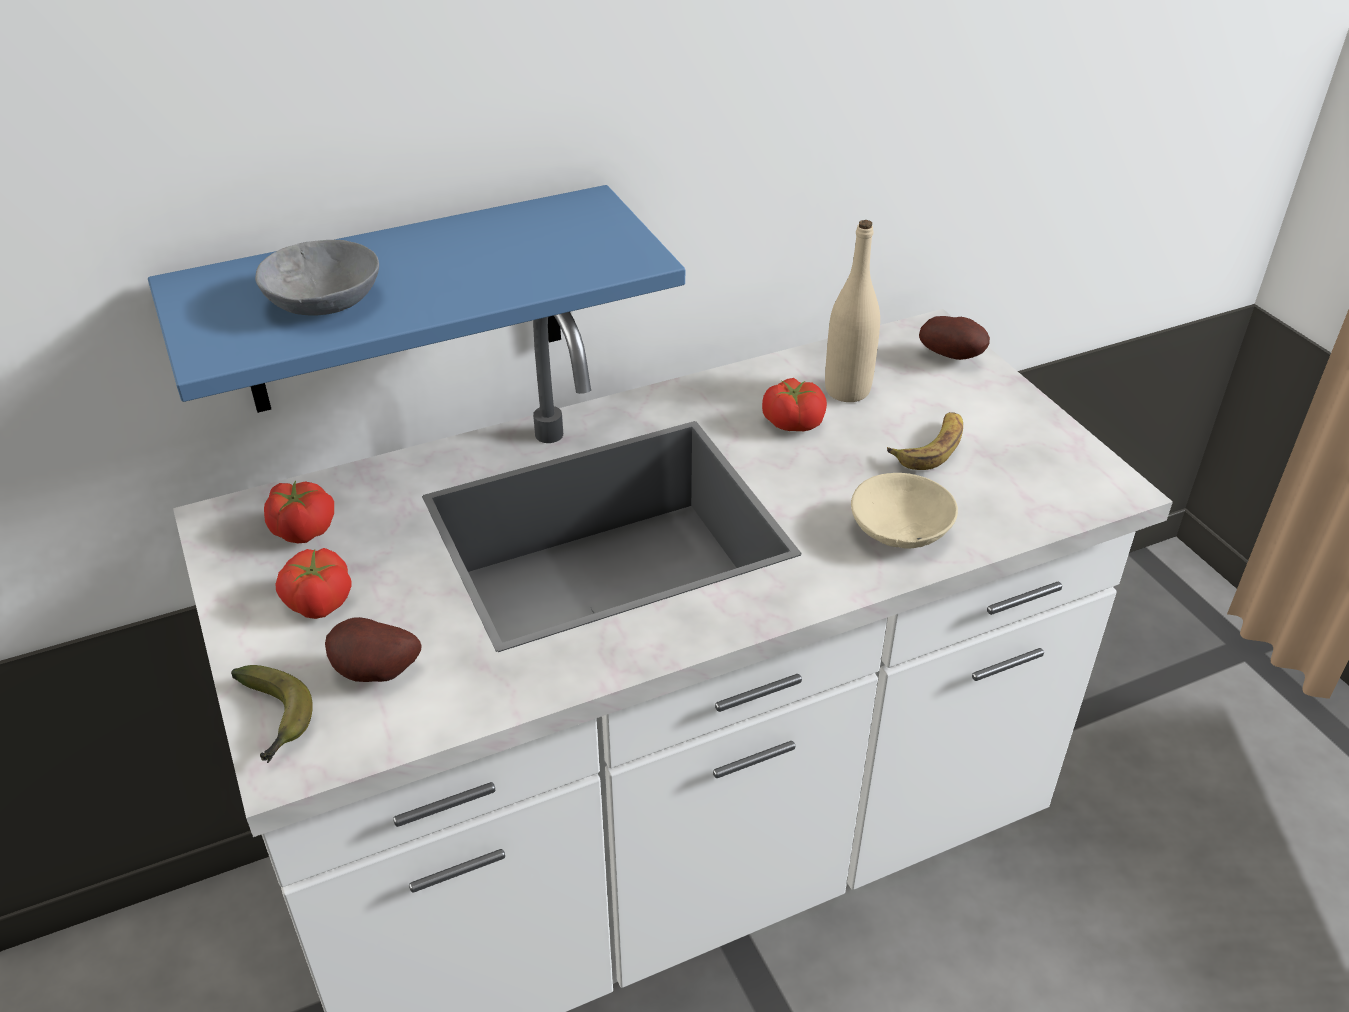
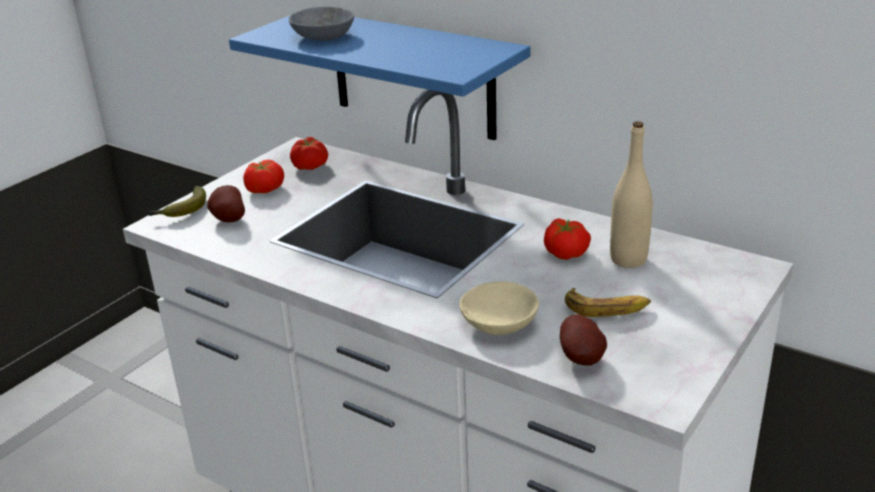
camera: 60 degrees right, 10 degrees down
potato [919,316,990,360] -> potato moved to [560,314,607,365]

